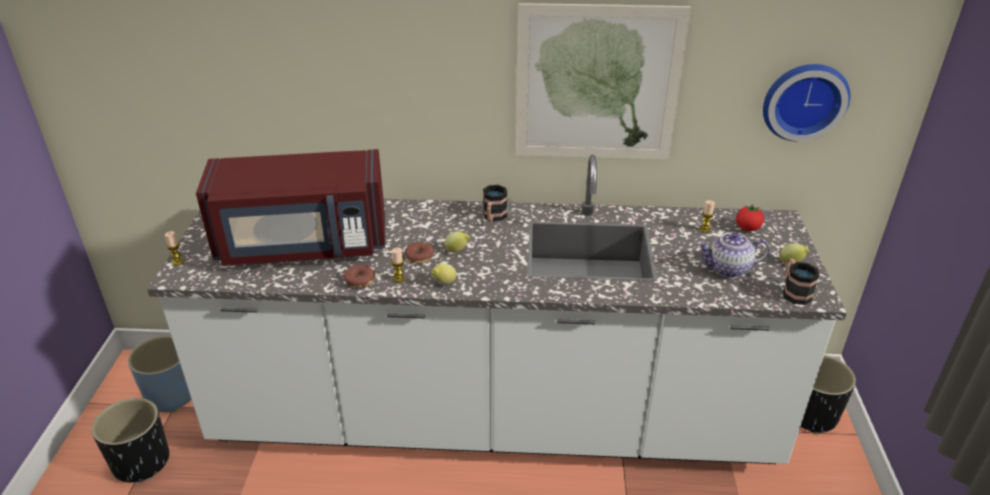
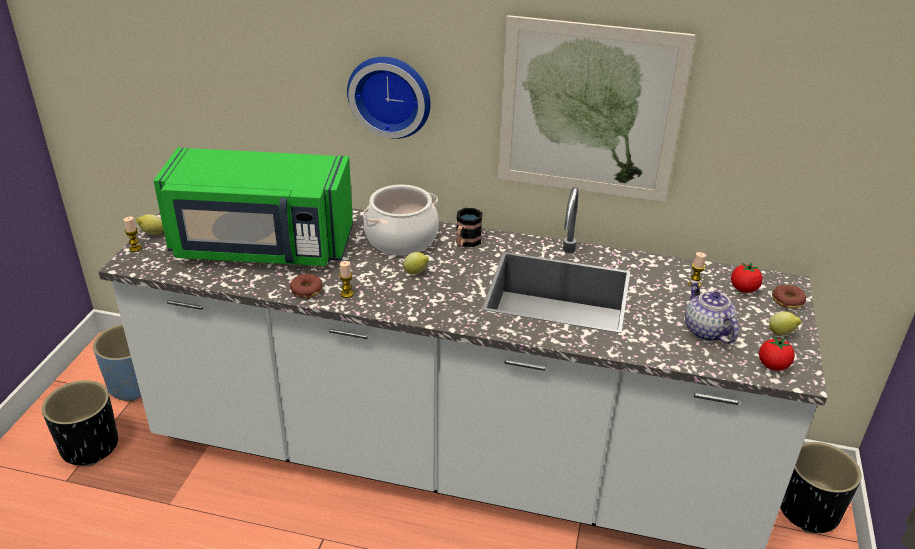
camera: 10 degrees right, 0 degrees up
red microwave [196,149,385,266] -> green microwave [153,148,353,266]
donut [404,242,434,264] -> donut moved to [772,285,806,308]
lemon [431,263,457,284] -> lemon moved to [136,214,164,235]
teapot [697,232,770,278] -> teapot turned 60 degrees clockwise [685,280,739,344]
wall clock [763,64,850,141] -> wall clock moved to [347,57,430,139]
mug [783,258,820,305] -> tomato [759,336,795,371]
none -> cooking pot [363,185,439,255]

